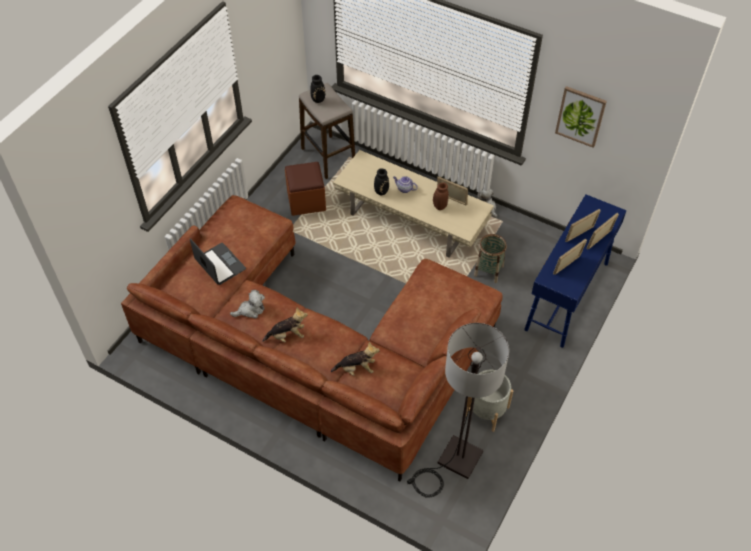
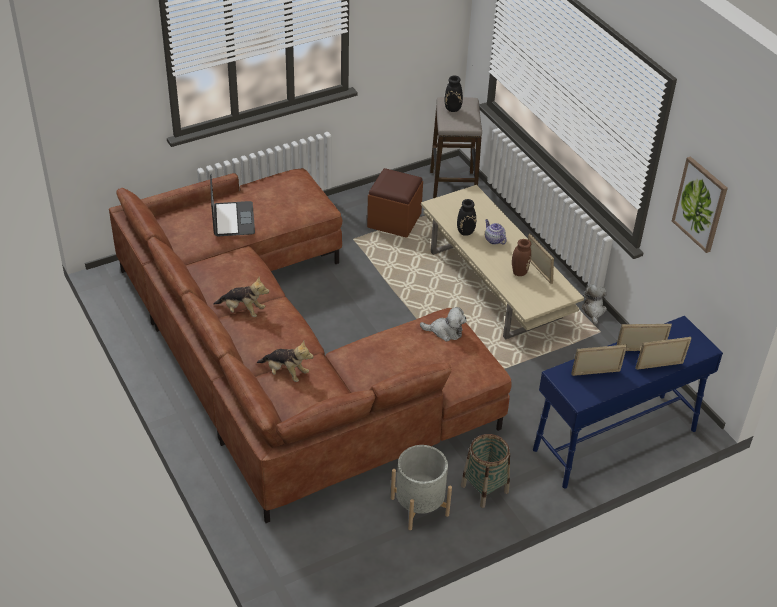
camera: 30 degrees right, 10 degrees down
plush toy [230,290,265,319] -> plush toy moved to [420,307,466,341]
floor lamp [407,323,509,498] -> none
basket [474,234,507,283] -> basket moved to [461,434,510,508]

